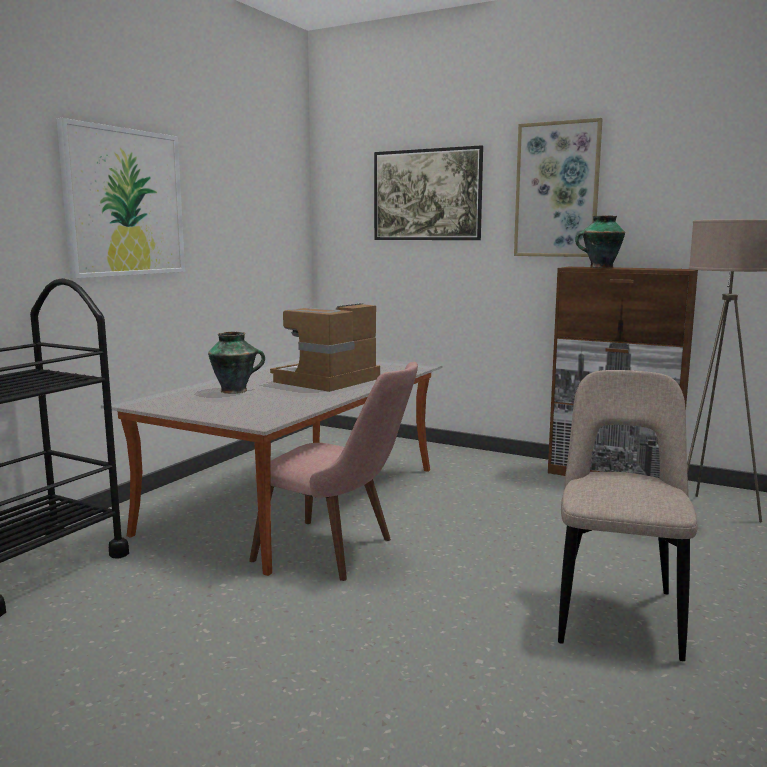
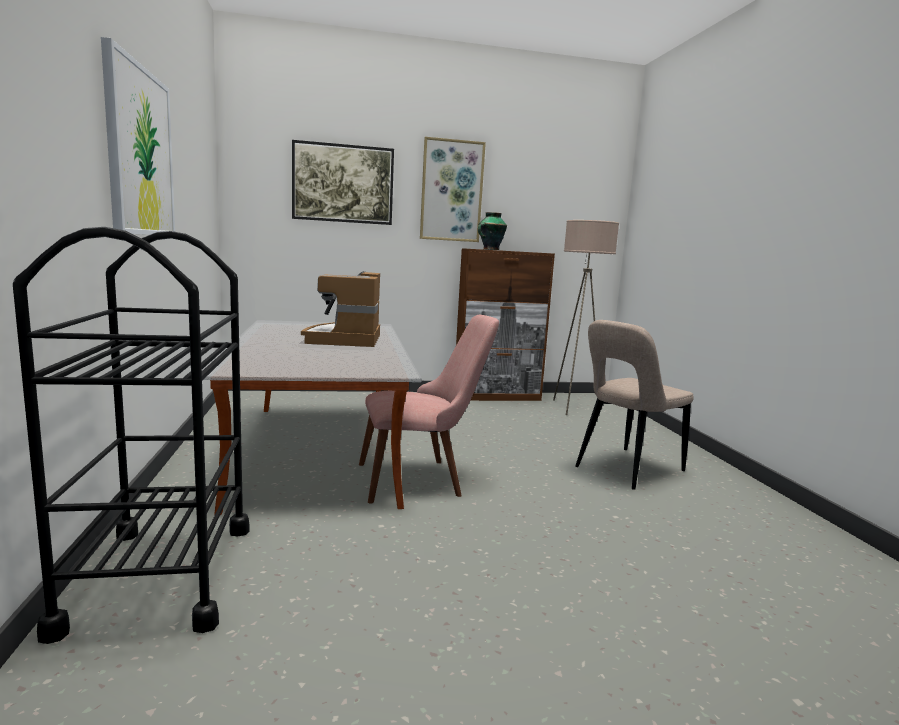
camera: 40 degrees left, 0 degrees up
vase [208,332,265,394] -> none
beige chair [558,370,697,661] -> beige chair turned 105 degrees counterclockwise [575,320,694,490]

